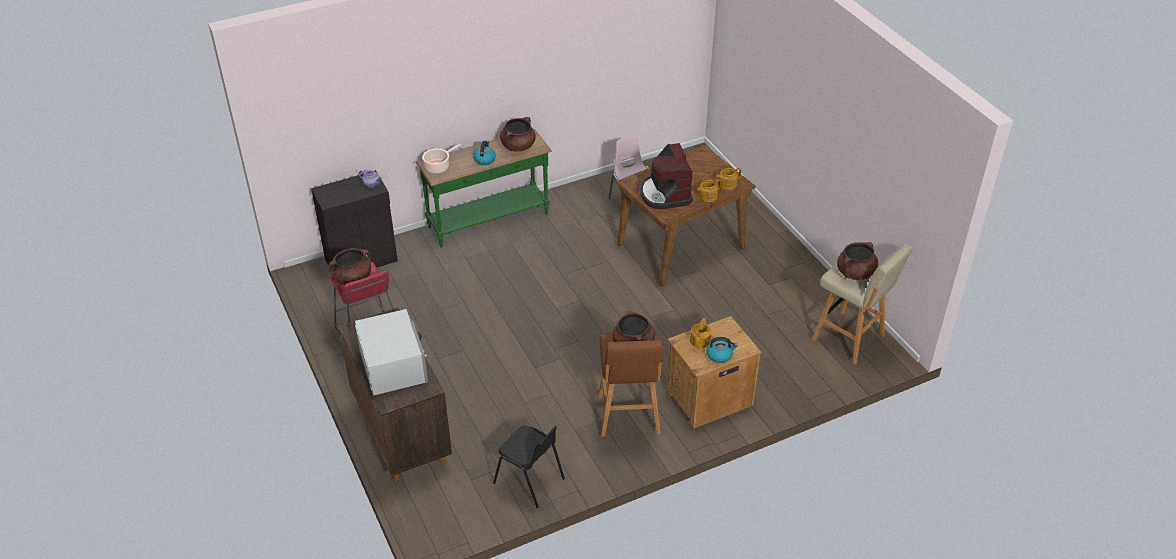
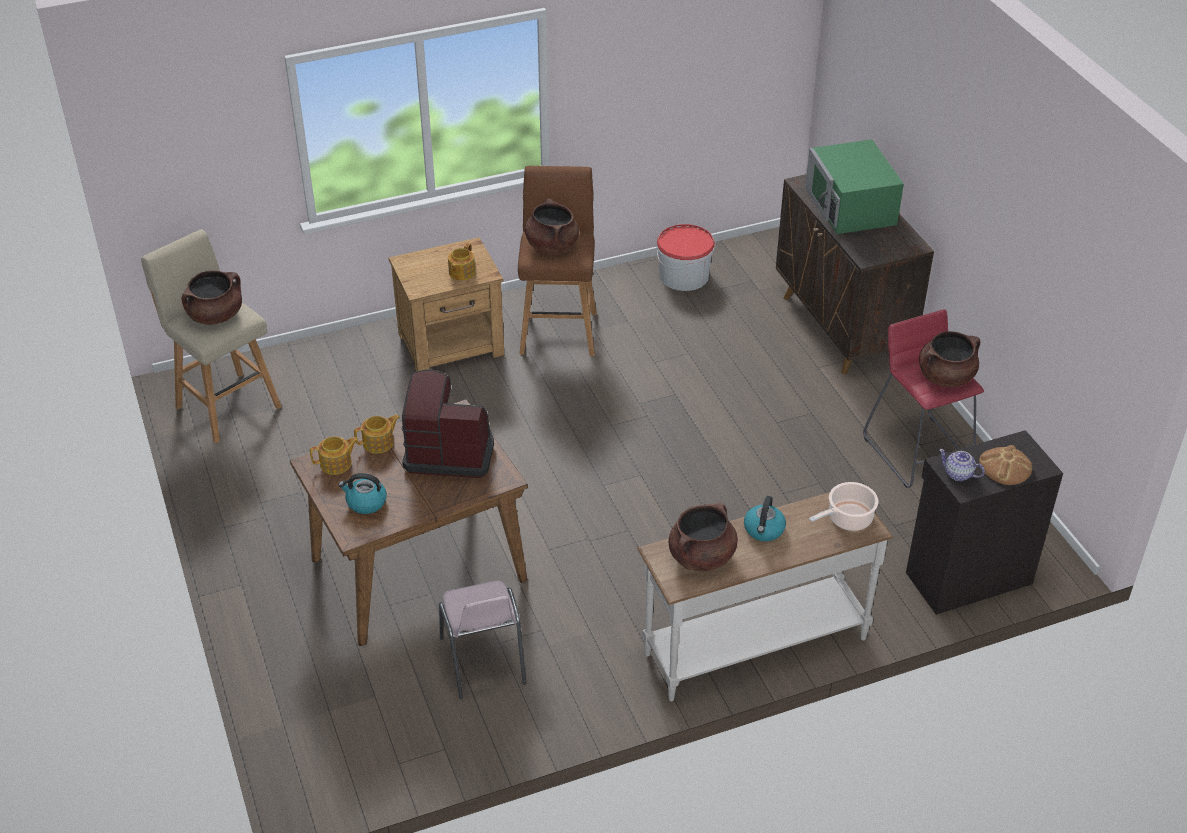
camera: 175 degrees left, 0 degrees up
white microwave [355,309,428,396] -> green microwave [805,139,904,234]
green console table [416,129,552,247] -> white console table [637,492,893,701]
black chair [493,426,565,508] -> bucket [657,224,715,291]
coffee machine [640,143,693,209] -> coffee machine turned 75 degrees counterclockwise [402,369,494,478]
kettle [707,337,738,363] -> kettle moved to [339,473,387,514]
none -> bread [979,445,1032,485]

